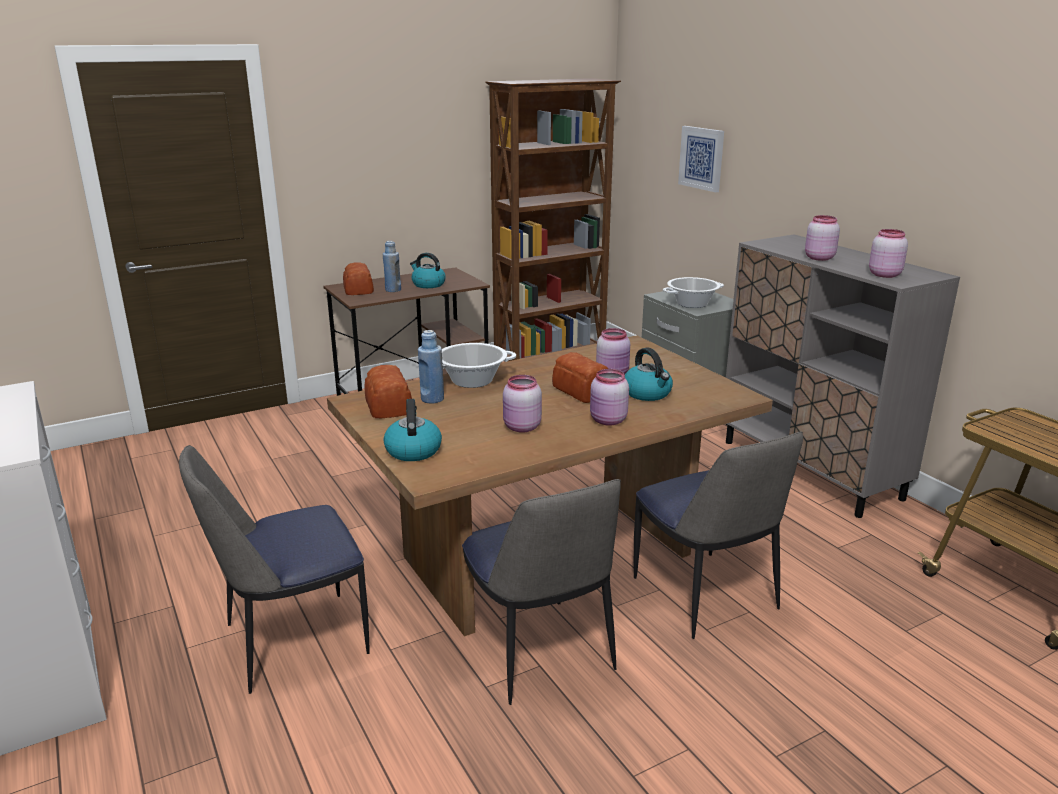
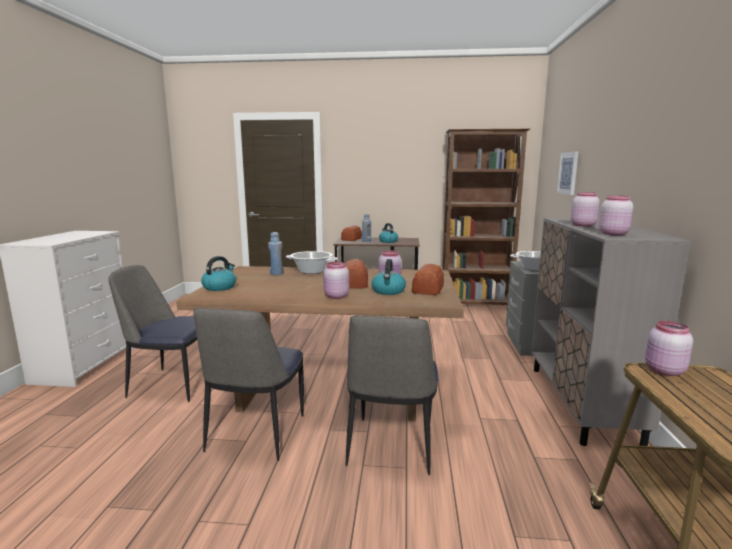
camera: 35 degrees right, 10 degrees down
bread [364,365,412,418] -> bread moved to [412,264,444,295]
pink jar [503,375,542,433] -> pink jar moved to [645,321,693,376]

